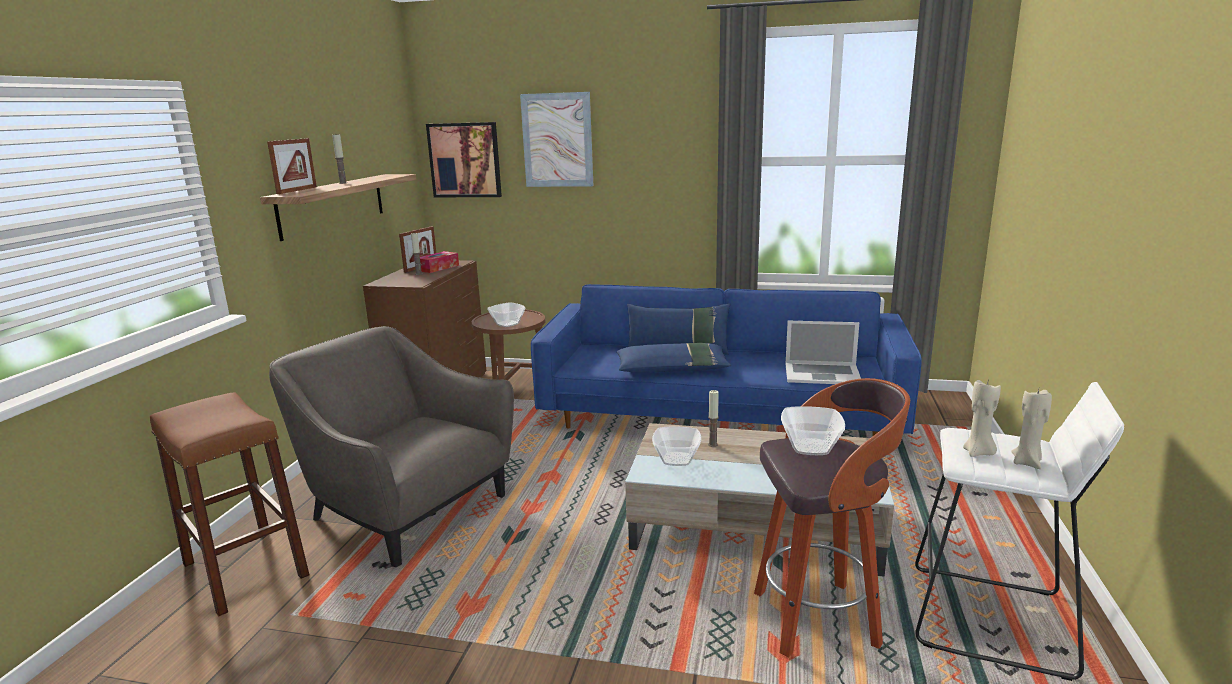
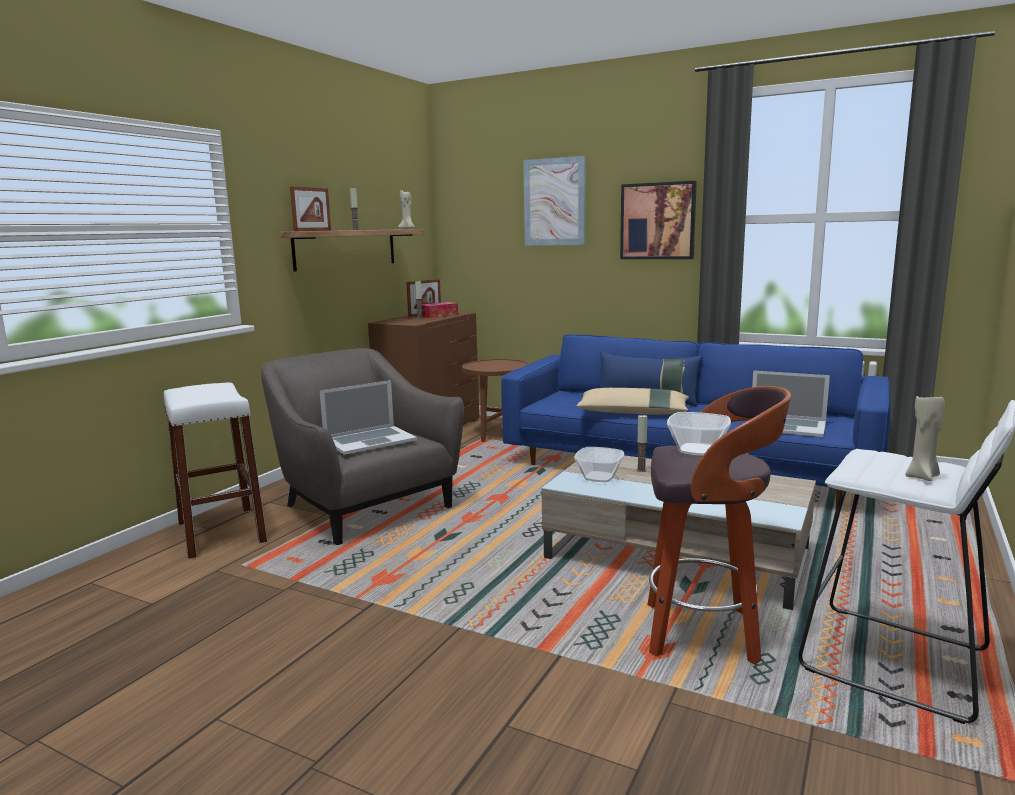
camera: 15 degrees right, 5 degrees down
brown stool [150,392,310,617] -> white stool [164,383,267,559]
picture [426,122,502,197] -> picture moved to [620,181,697,259]
bowl [487,302,526,327] -> none
blue pillow [617,343,731,372] -> beige pillow [576,388,689,415]
beige candle [963,380,1001,457] -> beige candle moved to [398,190,415,229]
none -> laptop [320,380,417,455]

